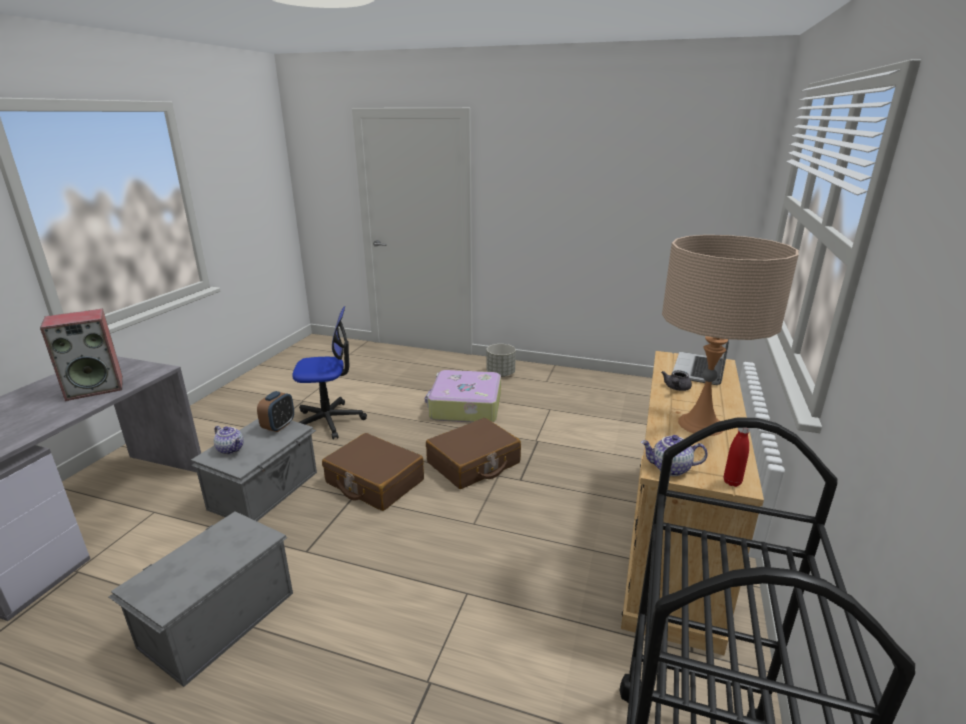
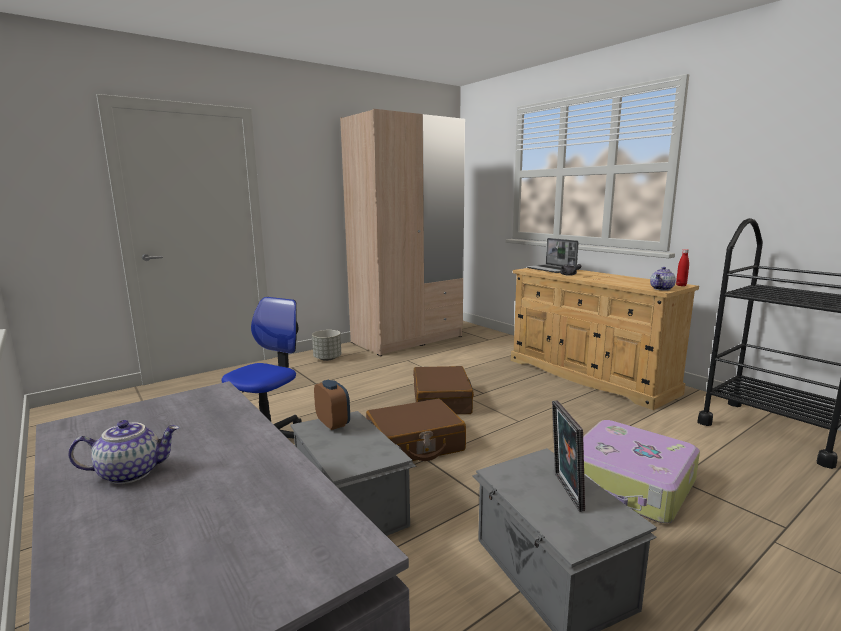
camera: 55 degrees left, 10 degrees down
speaker [40,309,123,401] -> none
teapot [214,426,244,454] -> teapot moved to [68,420,179,484]
suitcase [425,370,501,422] -> suitcase moved to [583,420,700,523]
beige table lamp [662,235,799,436] -> none
none -> beige wardrobe [340,109,465,356]
none -> picture frame [552,400,585,512]

